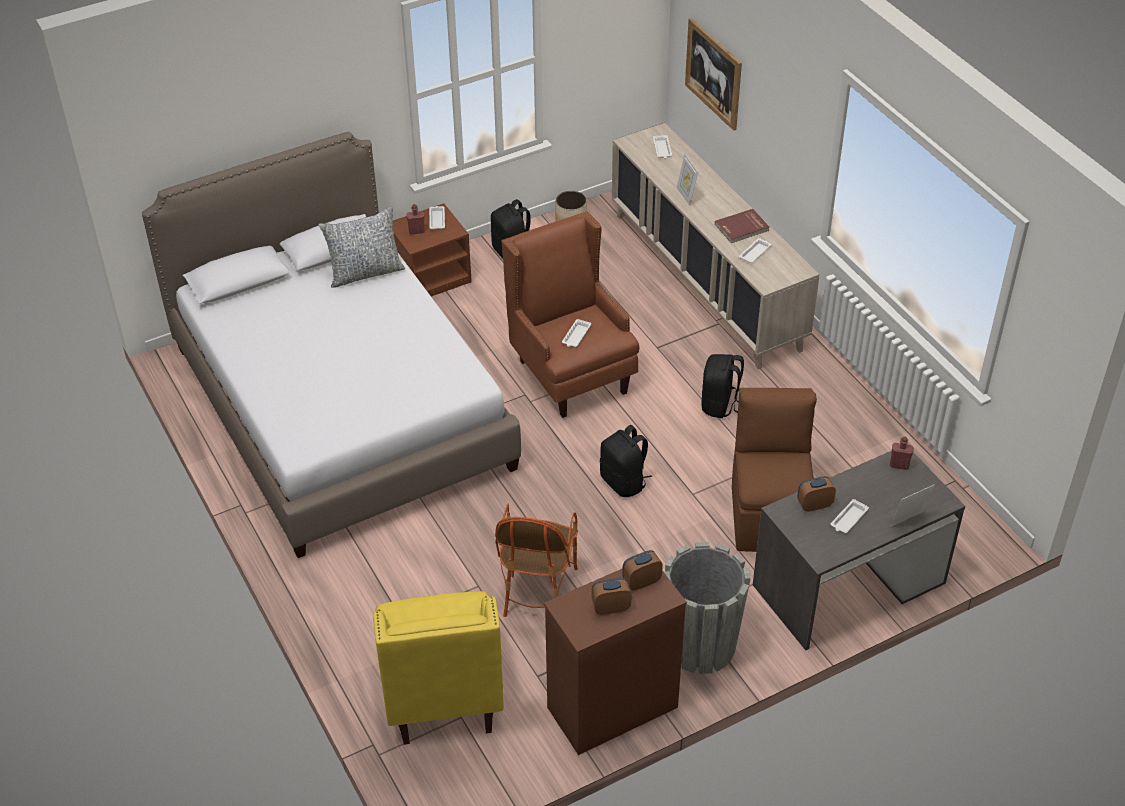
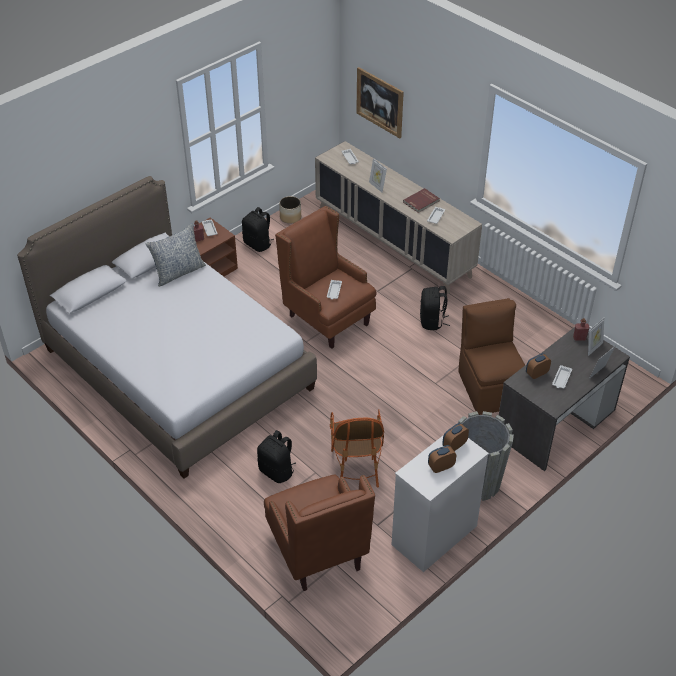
camera: 15 degrees left, 0 degrees up
yellow armchair [373,591,504,745] -> brown armchair [264,474,375,591]
brown dresser [544,568,687,755] -> white dresser [392,435,489,572]
black backpack [600,425,652,497] -> black backpack moved to [257,430,296,483]
none -> picture frame [588,318,604,356]

